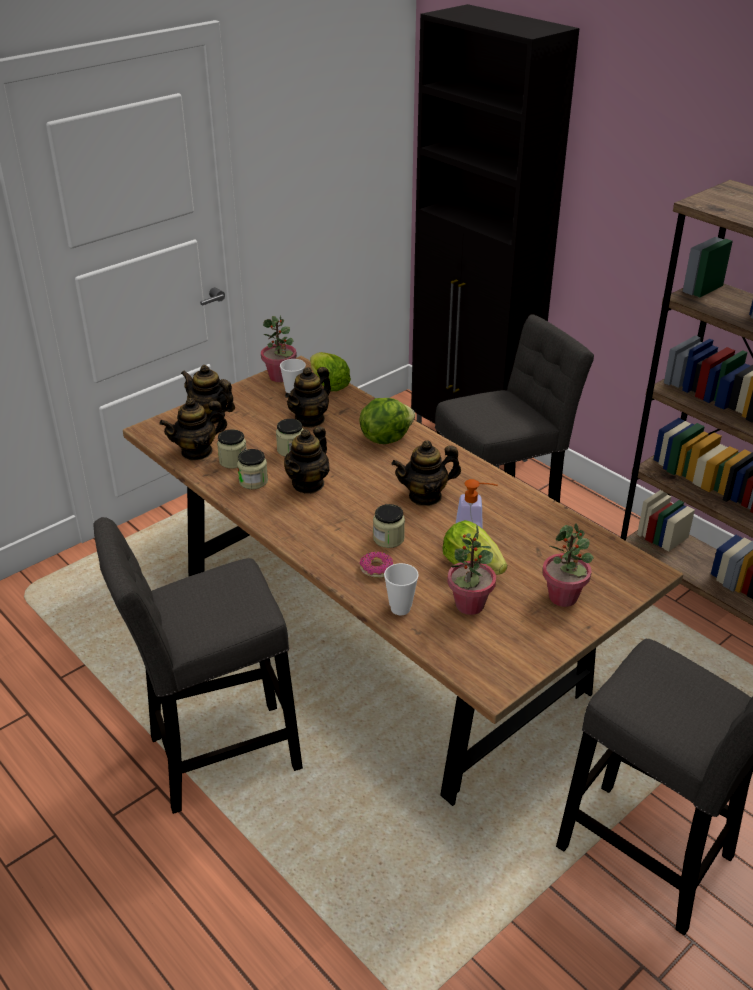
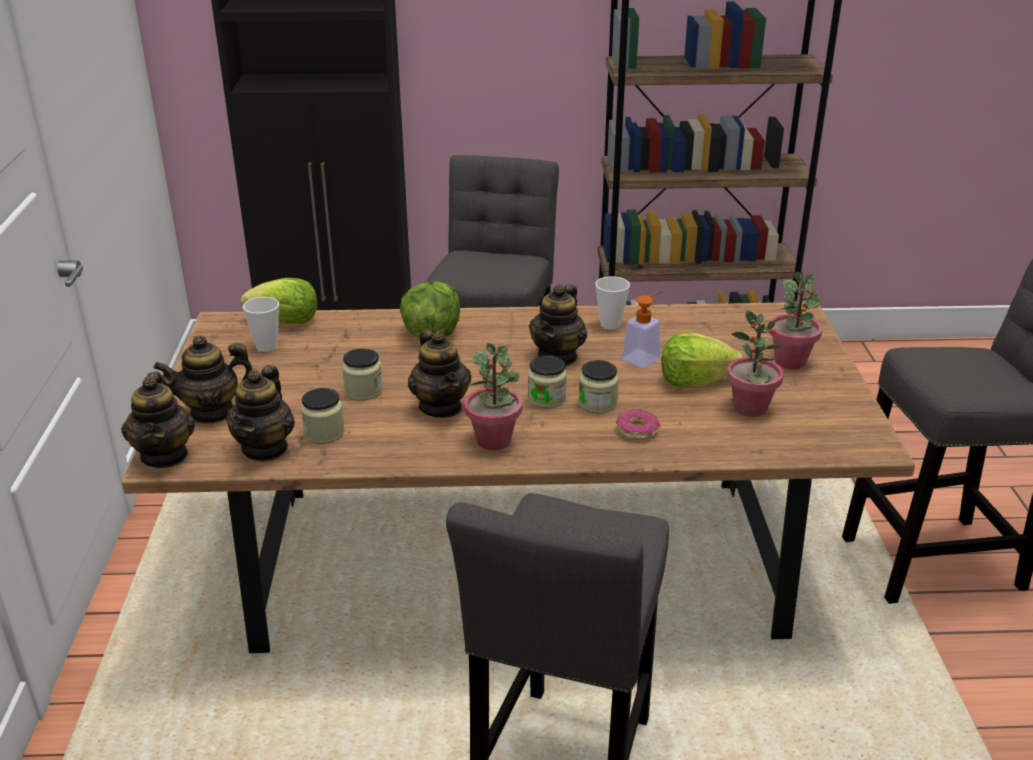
camera: 50 degrees left, 5 degrees down
jar [237,449,268,489] -> jar moved to [528,356,567,409]
potted plant [261,315,297,382] -> potted plant moved to [464,343,523,450]
teapot [285,367,331,428] -> teapot moved to [121,372,195,468]
cup [384,563,419,615] -> cup moved to [595,276,630,330]

